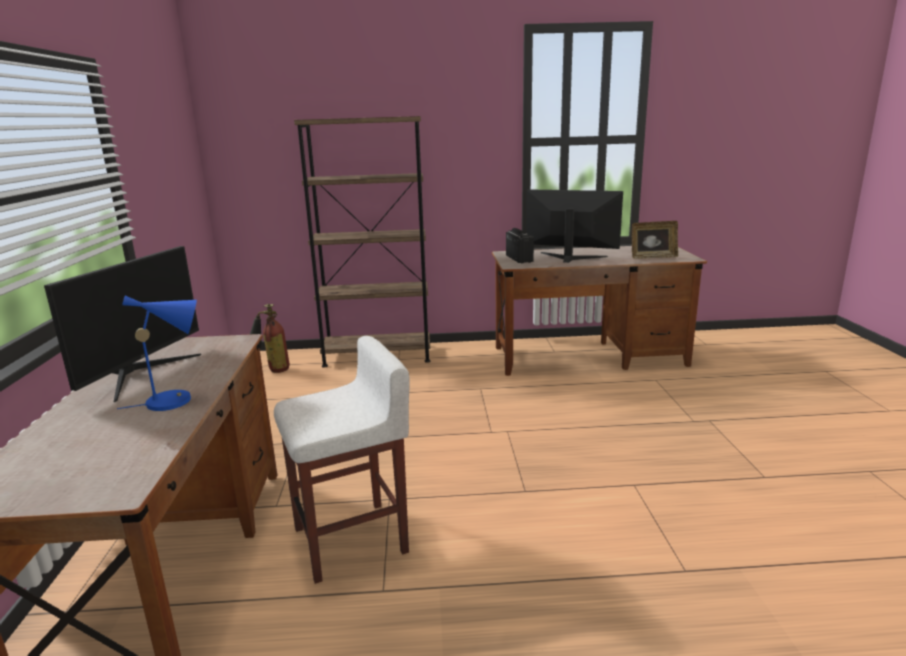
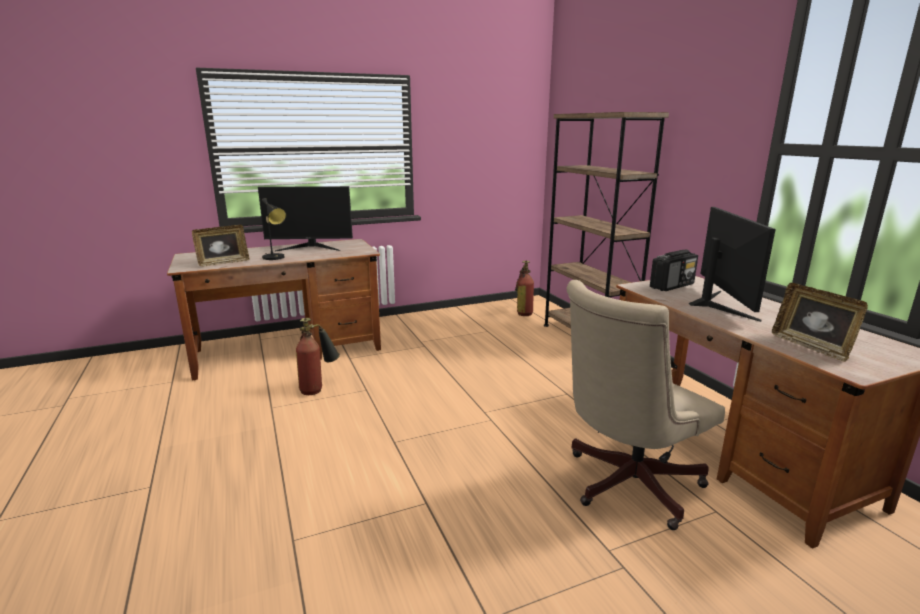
camera: 70 degrees right, 0 degrees up
blue table lamp [117,296,197,411] -> black table lamp [262,198,286,260]
white stool [274,336,410,584] -> fire extinguisher [296,318,340,395]
none -> picture frame [192,225,250,266]
none -> beige office chair [566,280,725,530]

